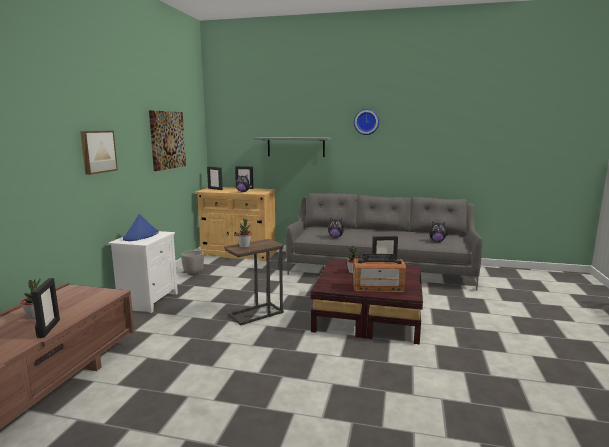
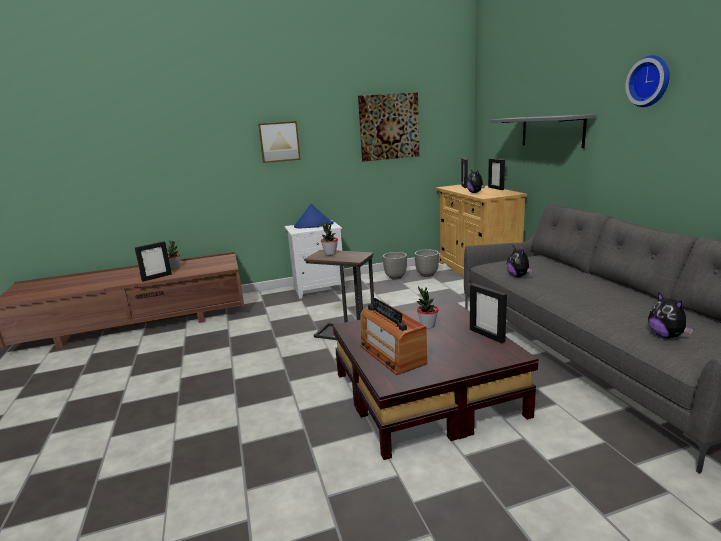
camera: 60 degrees right, 5 degrees up
none -> planter [415,249,439,277]

